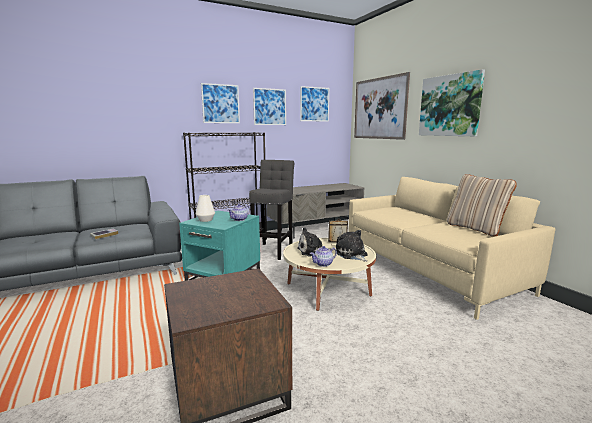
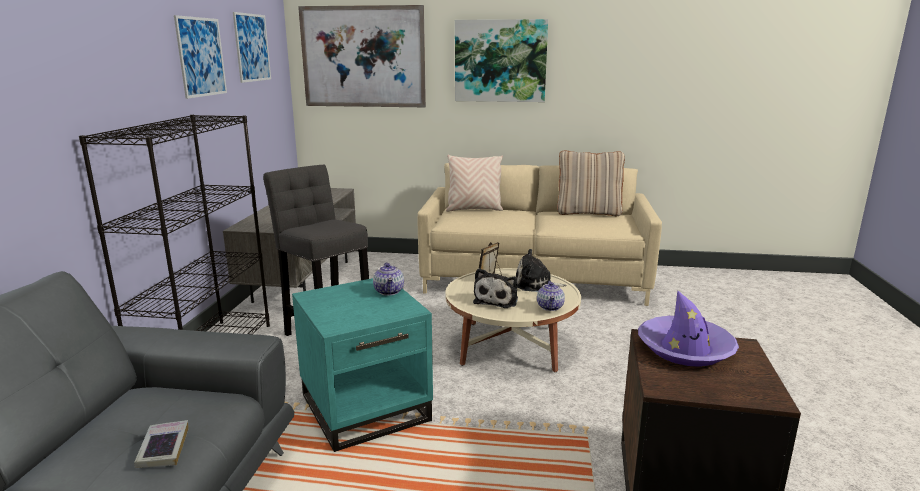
camera: 55 degrees left, 5 degrees up
white vase [196,195,215,222] -> none
picture [201,83,240,123] -> none
none -> beige pillow [446,155,503,212]
none -> purple hat [638,290,739,367]

